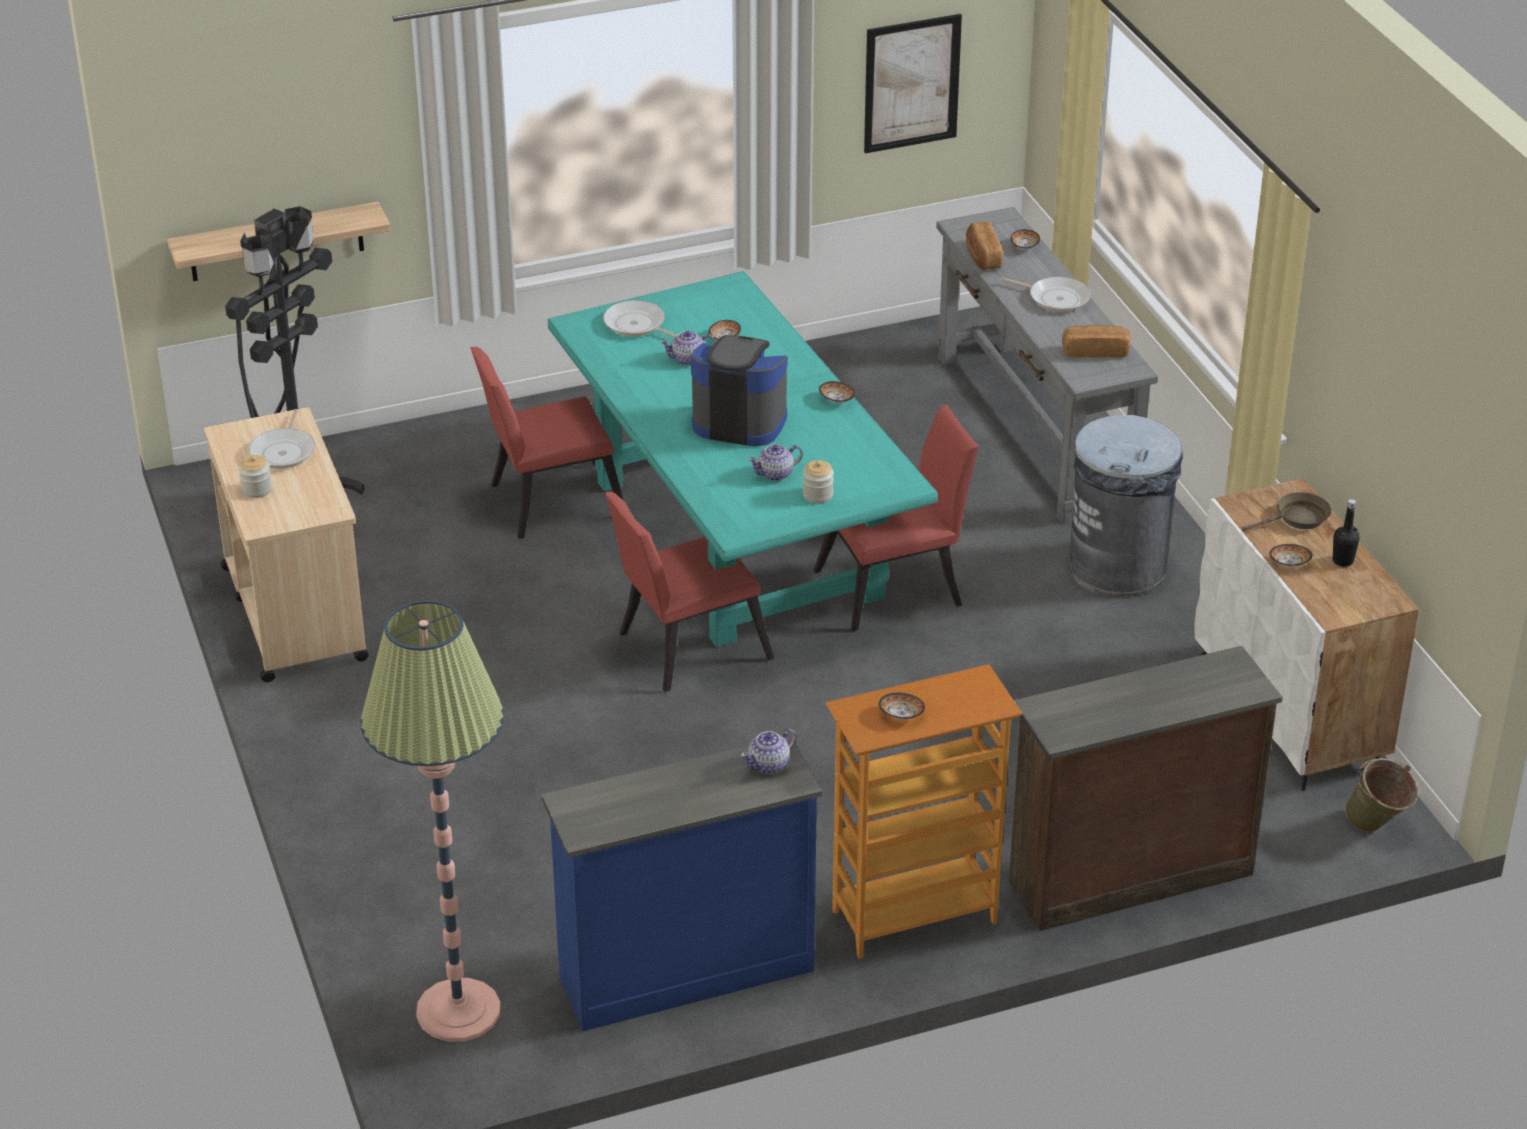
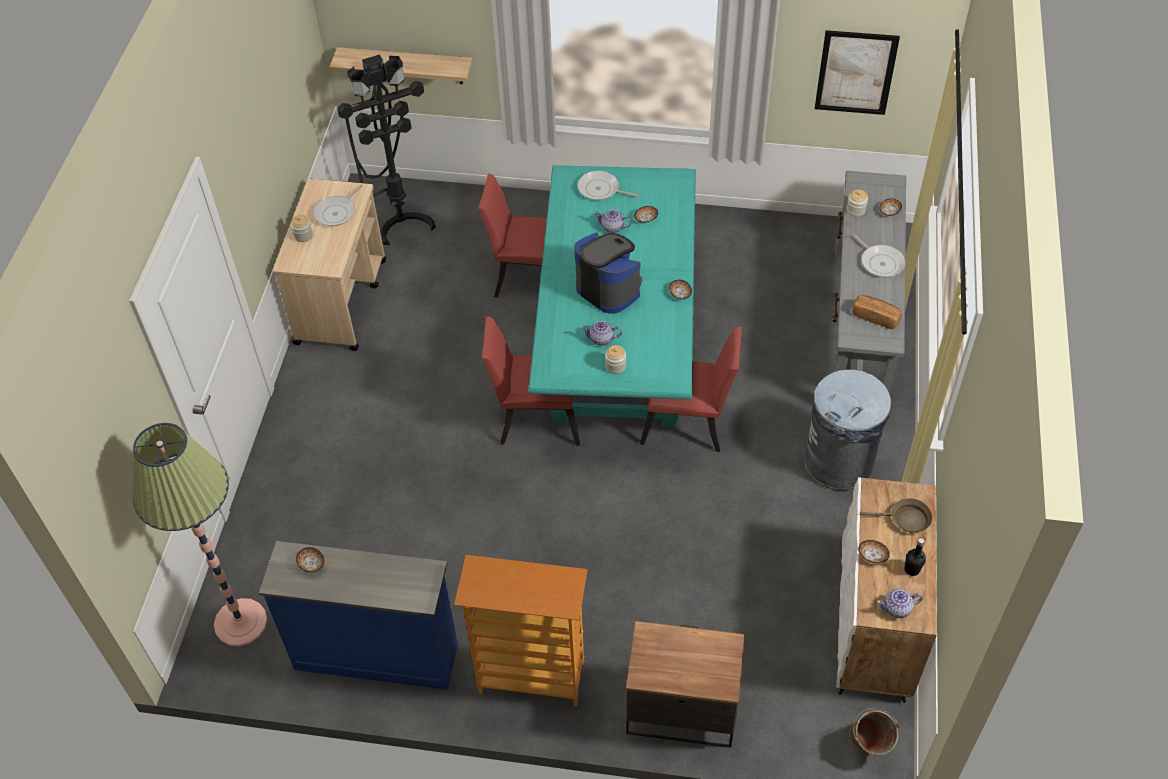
camera: 30 degrees right, 15 degrees up
frying pan [603,300,678,337] -> frying pan turned 45 degrees counterclockwise [578,171,640,200]
teapot [741,729,796,774] -> teapot moved to [877,589,922,618]
bowl [878,693,925,720] -> bowl moved to [296,547,324,573]
bread [966,221,1003,270] -> jar [847,189,868,217]
brown dresser [1009,646,1283,931] -> nightstand [626,621,745,748]

